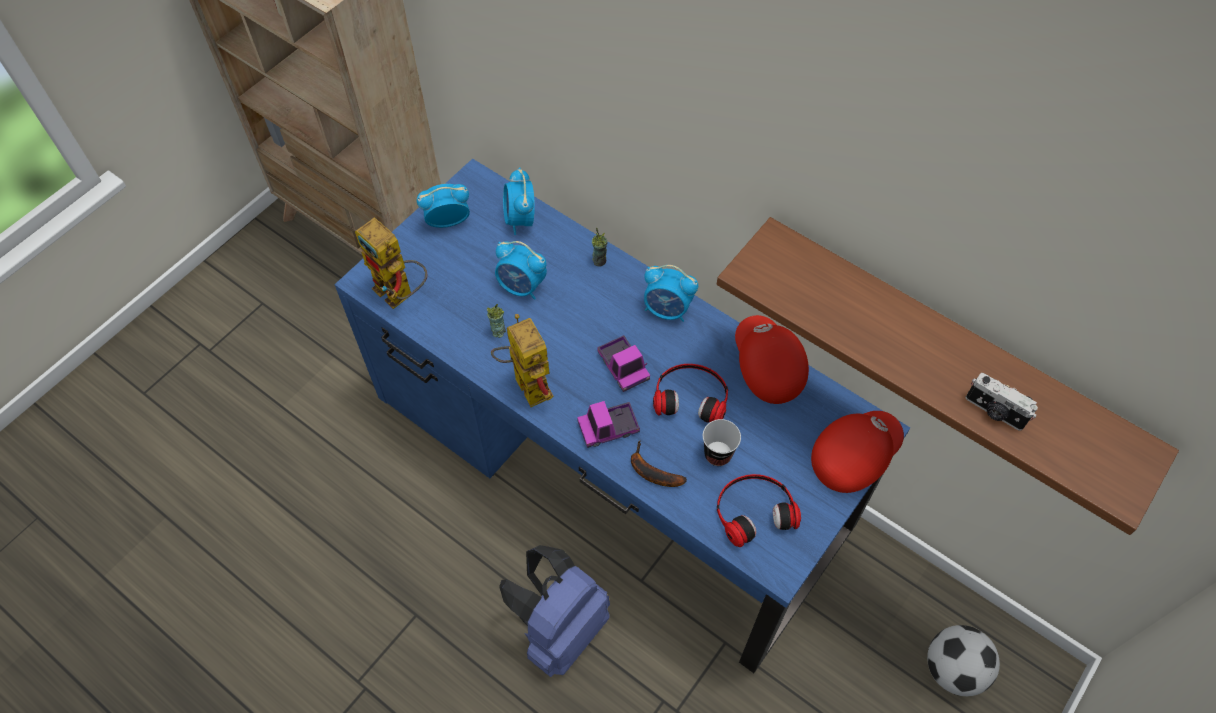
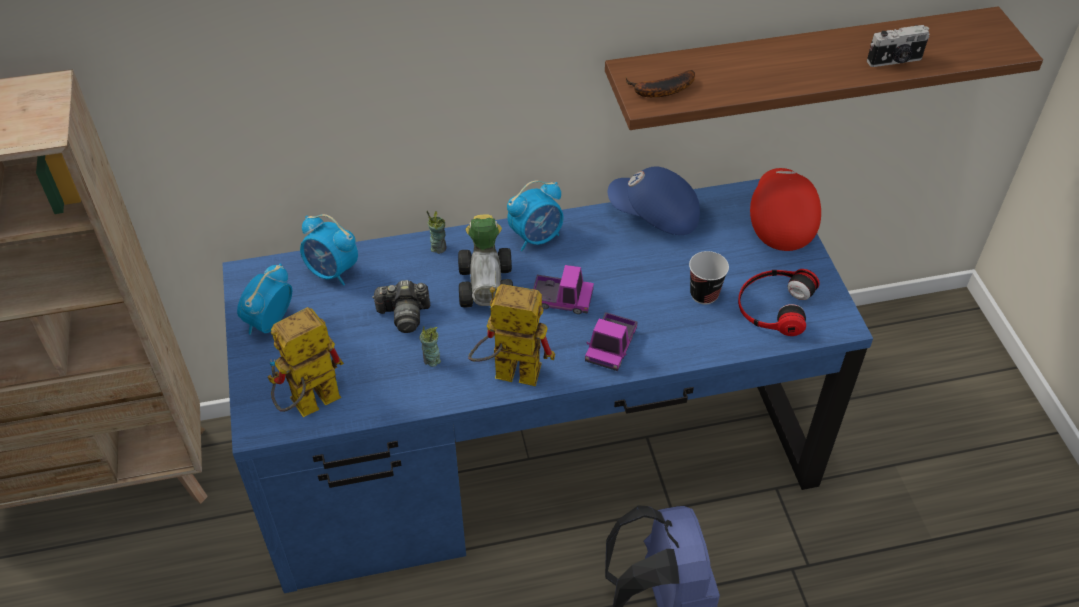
camera: 50 degrees left, 10 degrees down
toy robot [355,217,427,309] -> toy robot turned 150 degrees clockwise [267,307,344,417]
alarm clock [495,241,547,300] -> camera [372,280,430,333]
banana [631,440,687,487] -> banana moved to [626,70,695,97]
headphones [653,364,728,423] -> none
red cap [735,315,809,404] -> blue cap [608,166,700,235]
football [927,625,1000,696] -> none
none -> toy car [458,215,513,308]

